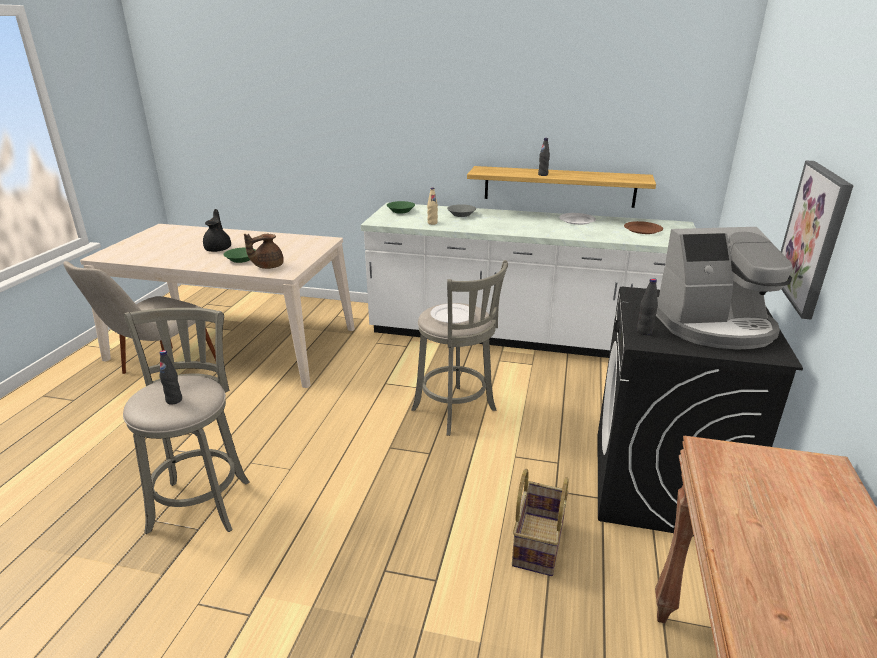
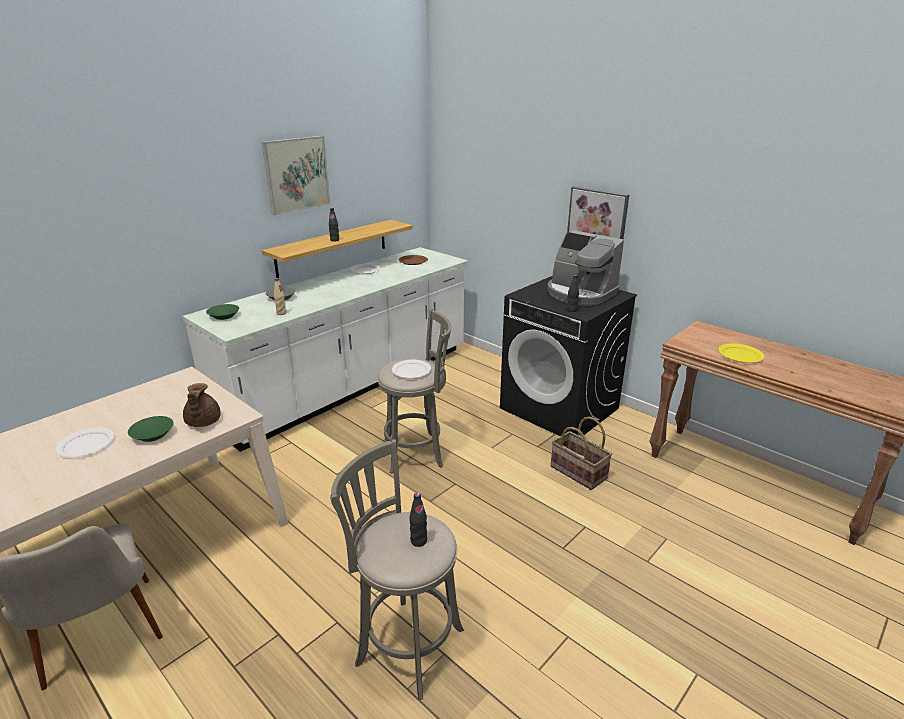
camera: 60 degrees left, 0 degrees up
black teapot [203,209,231,252] -> white plate [56,427,114,457]
coffee machine [656,227,792,350] -> coffee machine turned 105 degrees clockwise [547,230,624,306]
none -> picture [262,136,330,215]
none -> yellow plate [718,344,764,363]

